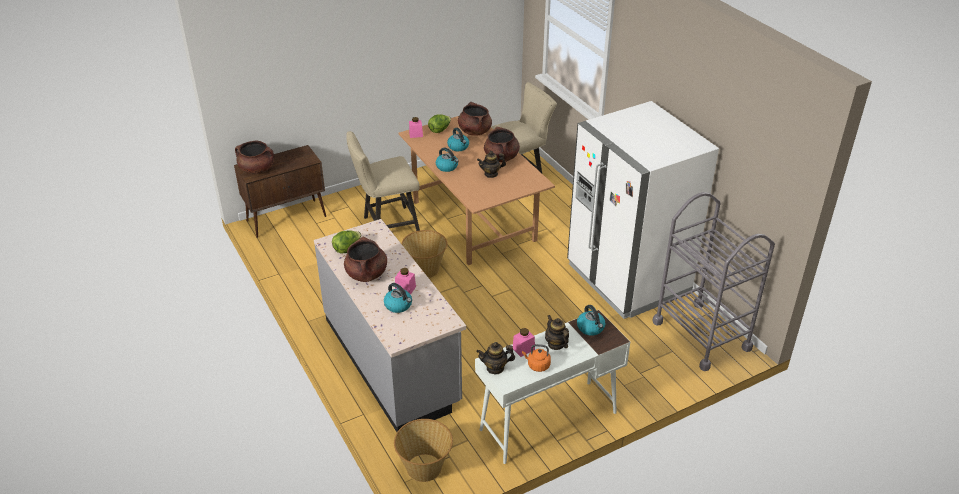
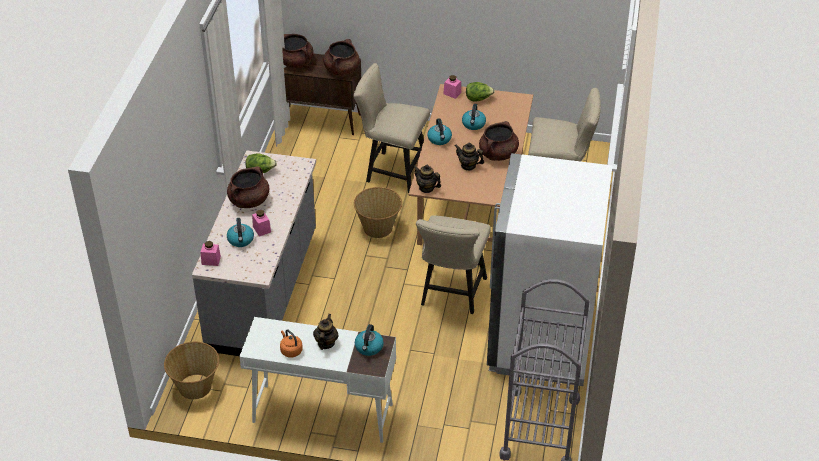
camera: 40 degrees right, 5 degrees up
brown cooking pot [458,102,492,136] -> brown cooking pot moved to [323,39,360,76]
teapot [476,342,515,374] -> teapot moved to [413,165,441,193]
pink jar [513,328,535,357] -> pink jar moved to [201,241,221,266]
none -> beige chair [416,215,491,314]

